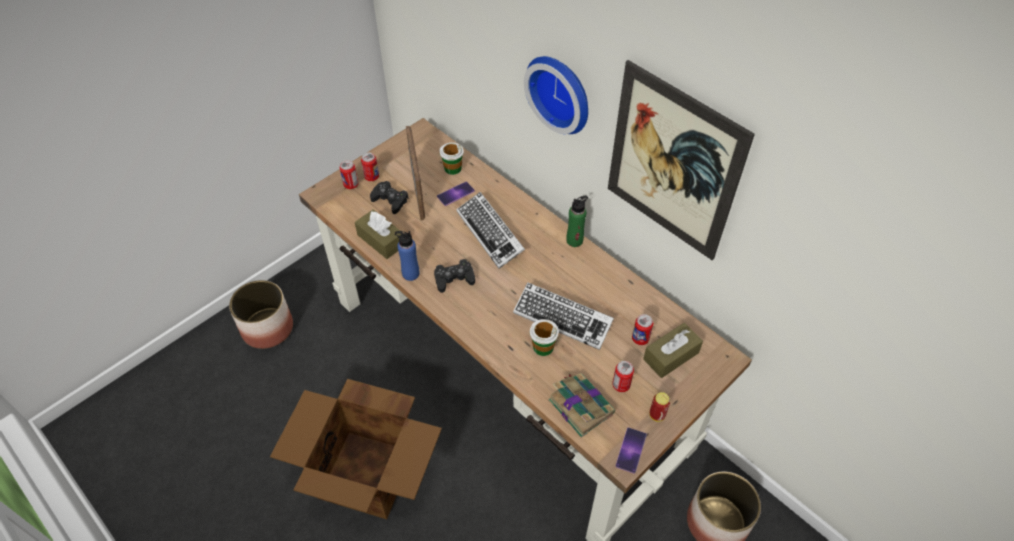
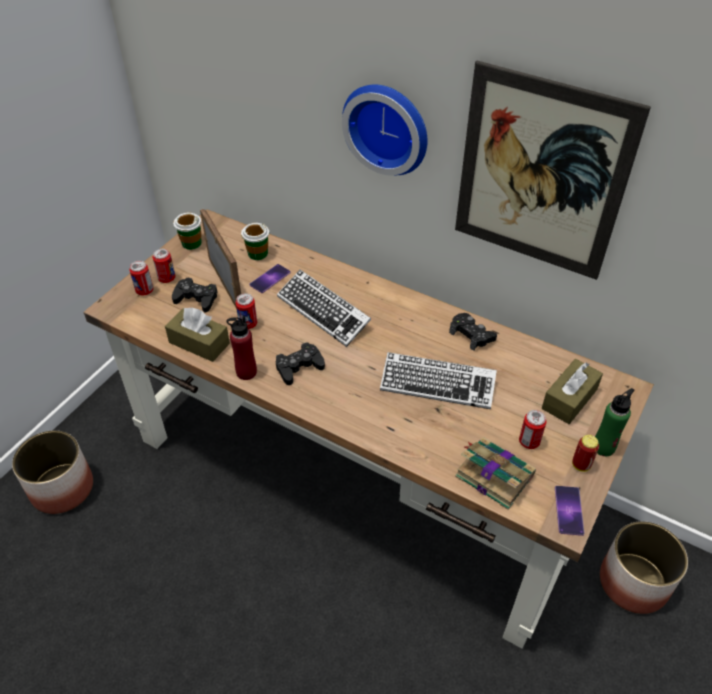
camera: 15 degrees left, 5 degrees down
cardboard box [270,379,442,519] -> none
blue bottle [395,231,420,281] -> red bottle [226,316,257,380]
cup [530,319,559,356] -> cup moved to [173,213,202,250]
green bottle [566,195,588,247] -> green bottle moved to [595,388,635,456]
can [632,314,653,345] -> can moved to [235,293,257,329]
none -> black game controller [449,313,497,351]

